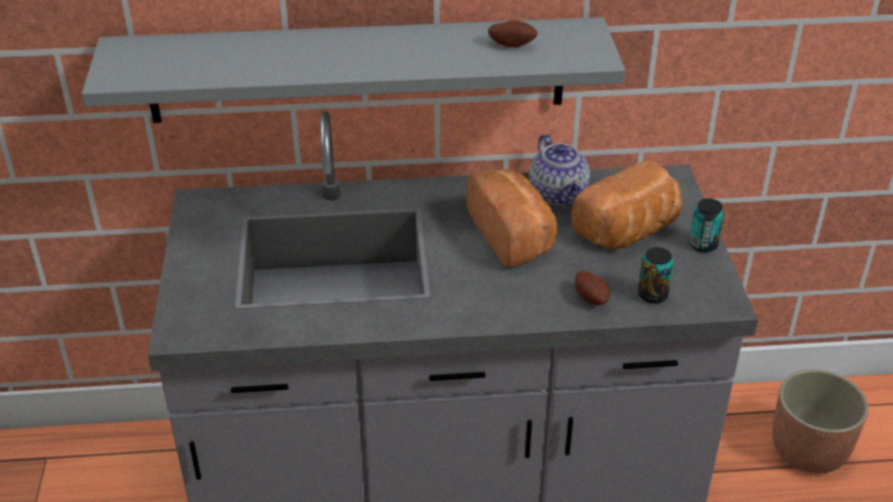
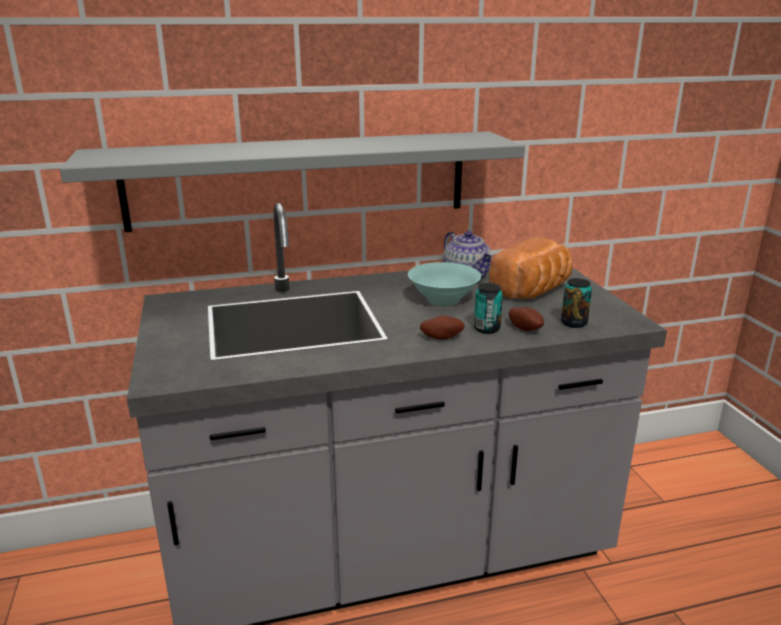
camera: 10 degrees left, 15 degrees down
bread [467,169,557,267] -> turquoise bowl [408,262,481,306]
potato [488,20,538,47] -> potato moved to [420,316,465,340]
can [689,198,724,252] -> can moved to [474,283,503,334]
planter [772,369,869,474] -> none

